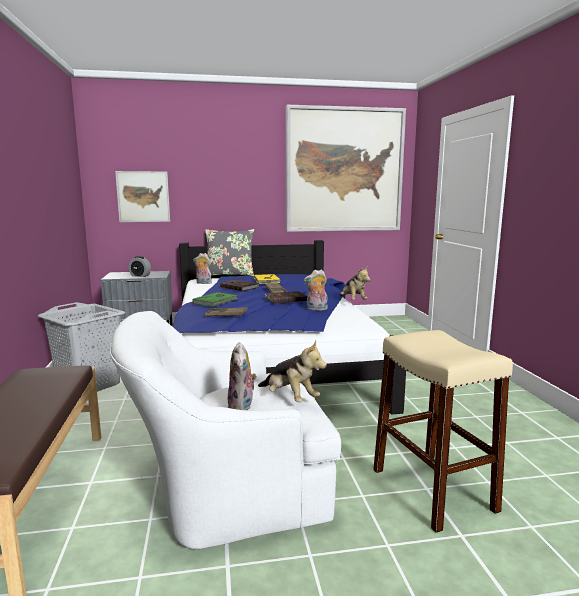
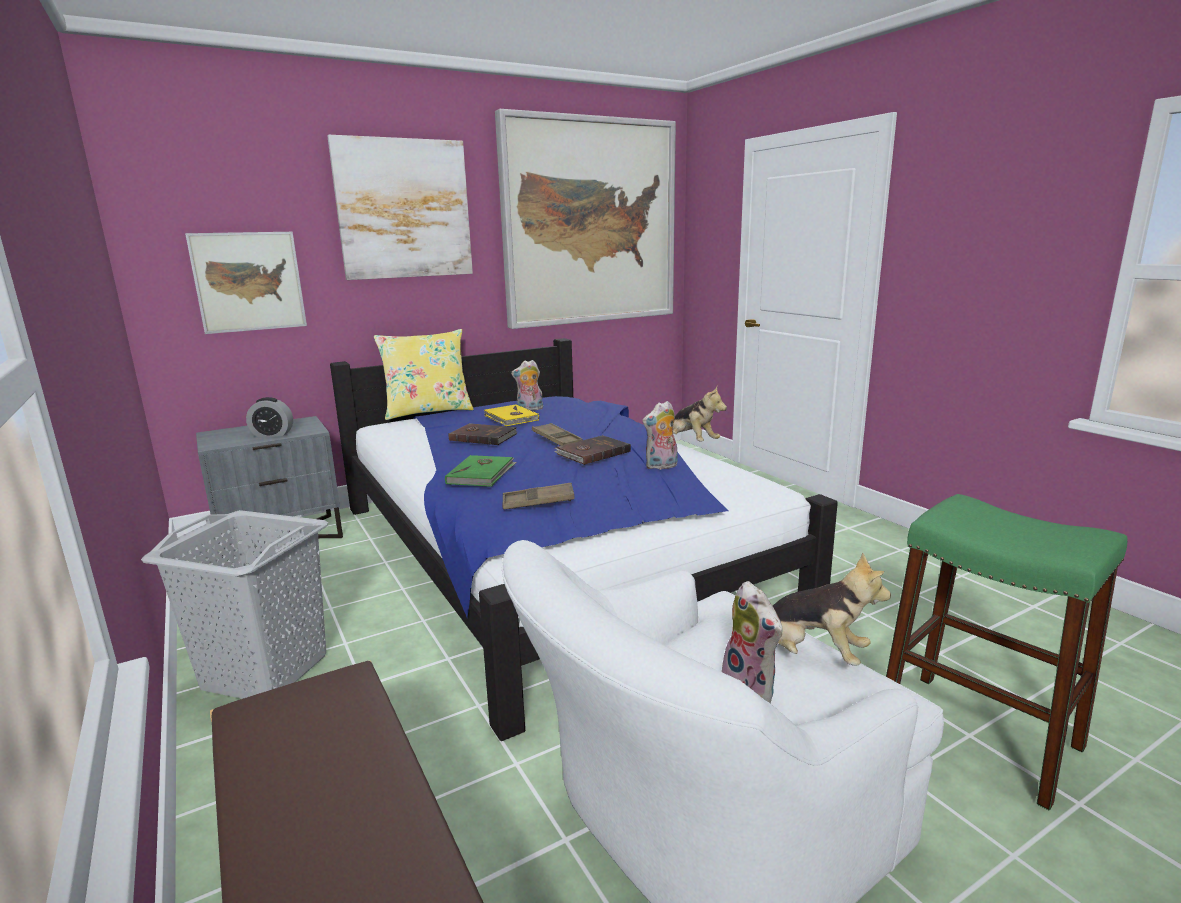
camera: 20 degrees left, 5 degrees up
plush toy [193,253,212,284] -> plush toy moved to [511,360,543,411]
grey pillow [205,229,255,276] -> yellow pillow [374,329,474,420]
beige stool [373,330,513,533] -> green stool [886,494,1127,811]
none -> picture [327,135,473,280]

